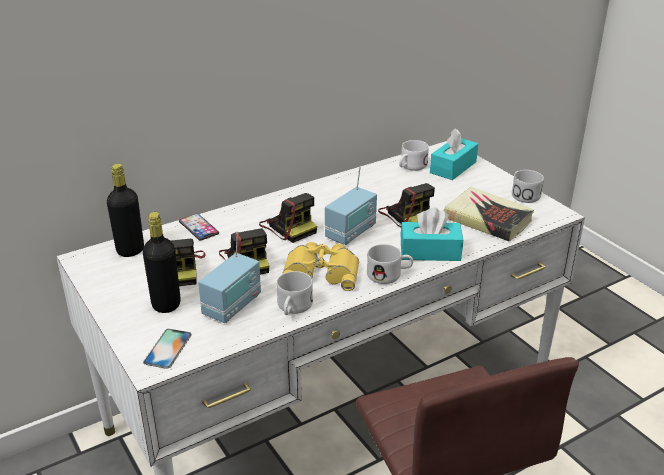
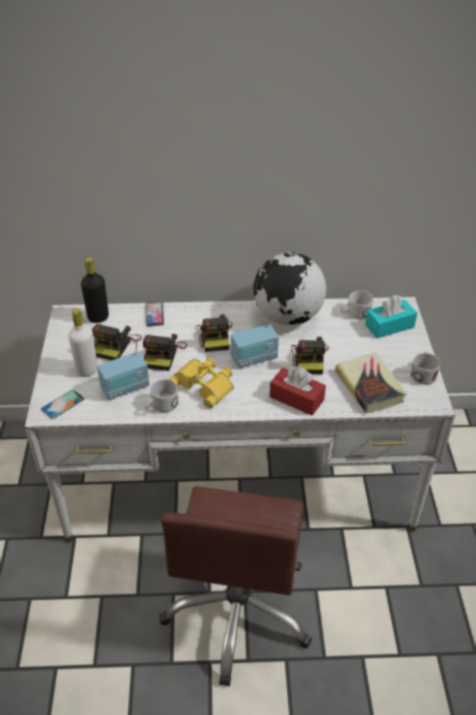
camera: 30 degrees right, 10 degrees up
black bottle [143,212,181,313] -> white bottle [69,308,98,377]
white mug [367,244,413,284] -> none
turquoise tissue box [400,208,463,261] -> red tissue box [270,367,326,415]
none -> globe [253,252,326,326]

